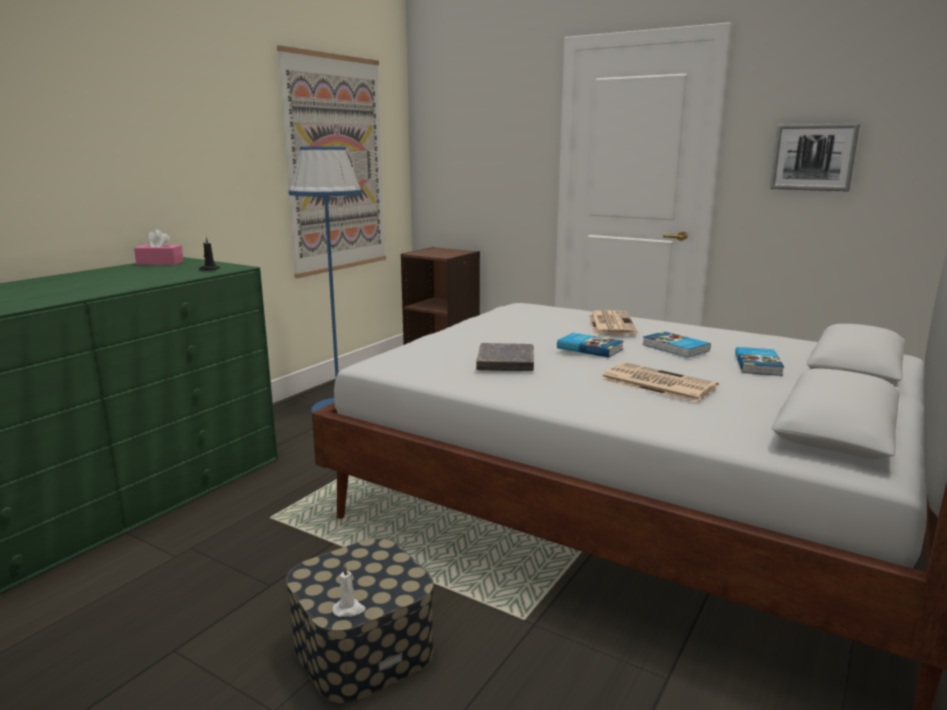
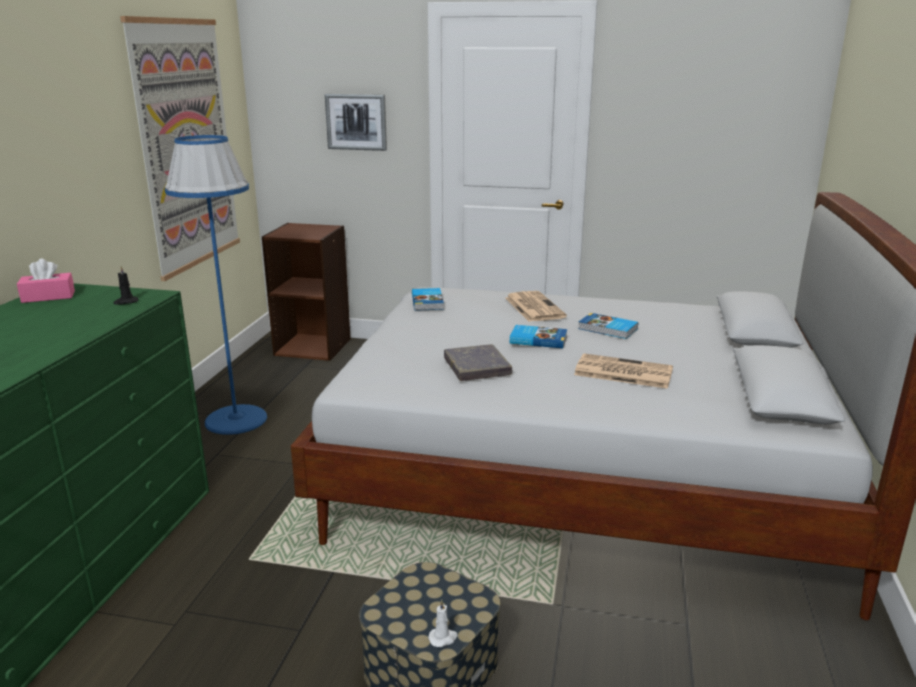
camera: 20 degrees left, 5 degrees up
book [735,347,784,376] -> book moved to [412,288,444,311]
picture [770,123,860,191] -> picture moved to [325,94,387,151]

